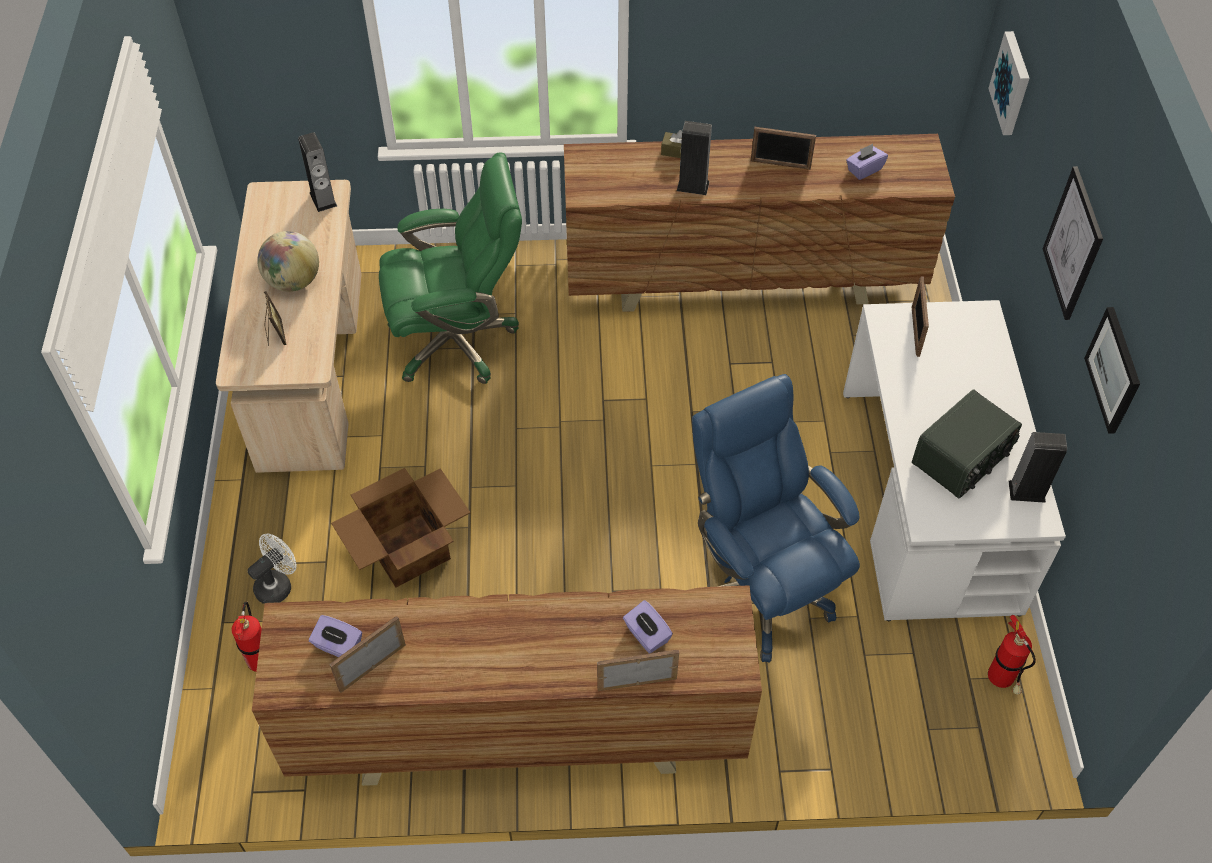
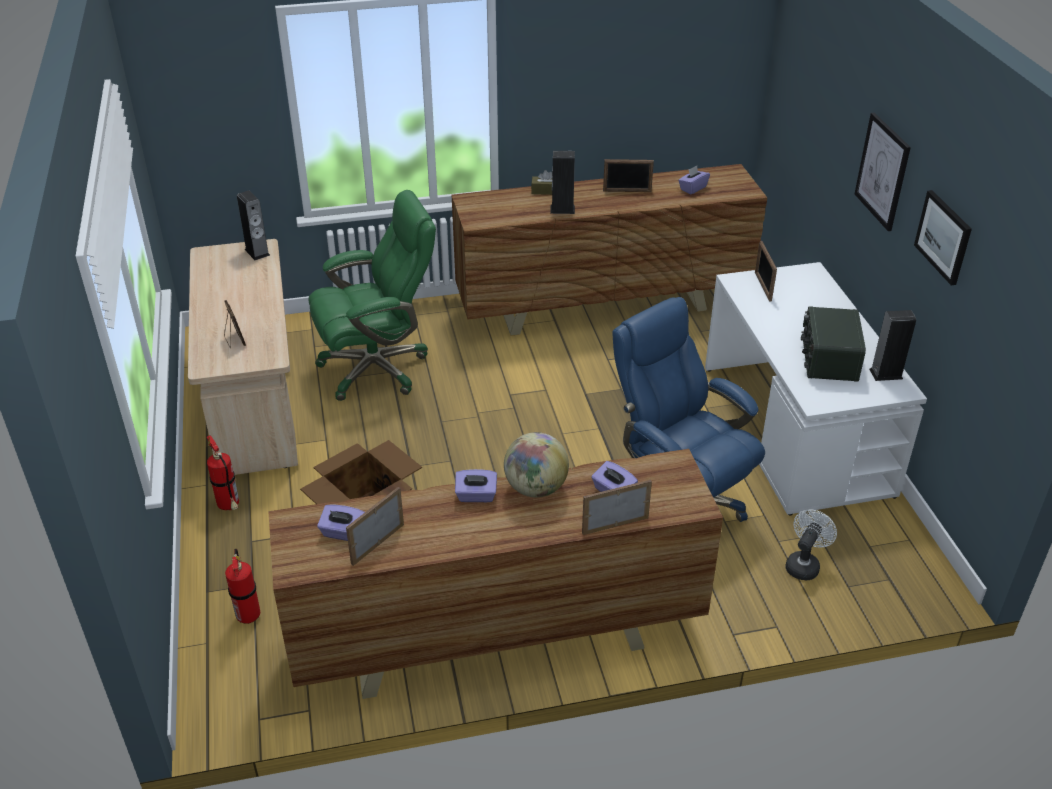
camera: 10 degrees left, 15 degrees down
white fan [248,534,296,604] -> white fan moved to [785,510,837,580]
globe [257,231,319,292] -> globe moved to [504,432,569,498]
radio [912,390,1022,499] -> radio turned 150 degrees clockwise [801,306,866,382]
picture [988,31,1030,135] -> none
fire extinguisher [988,615,1036,694] -> fire extinguisher moved to [207,436,239,510]
none -> purple tissue box [455,469,497,502]

